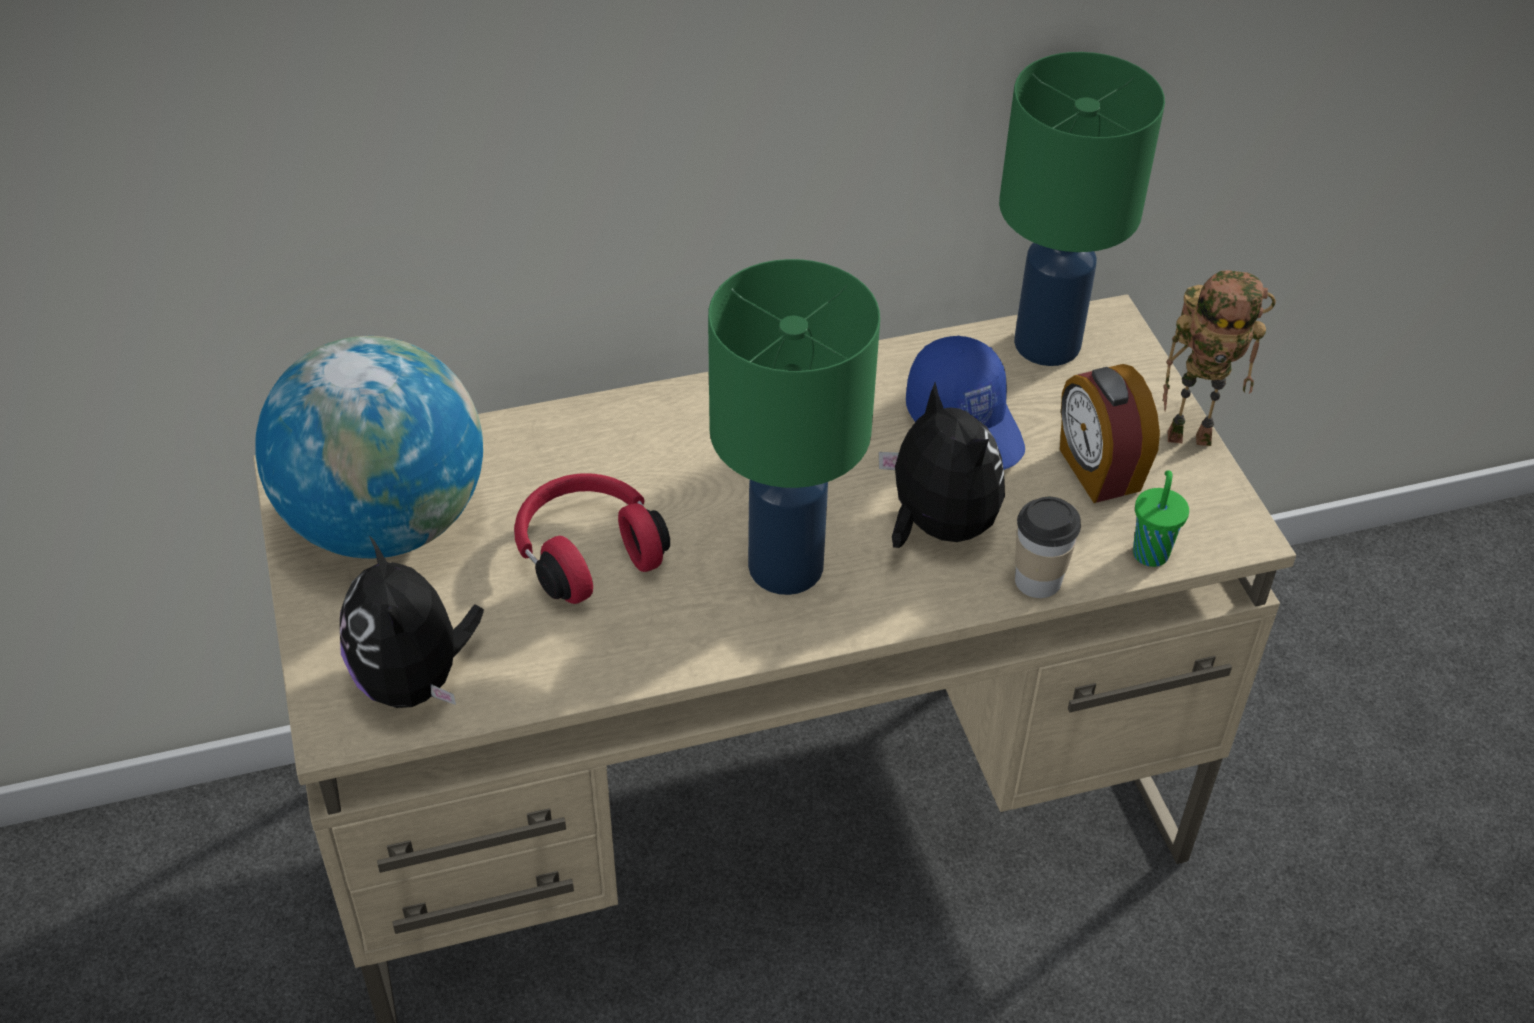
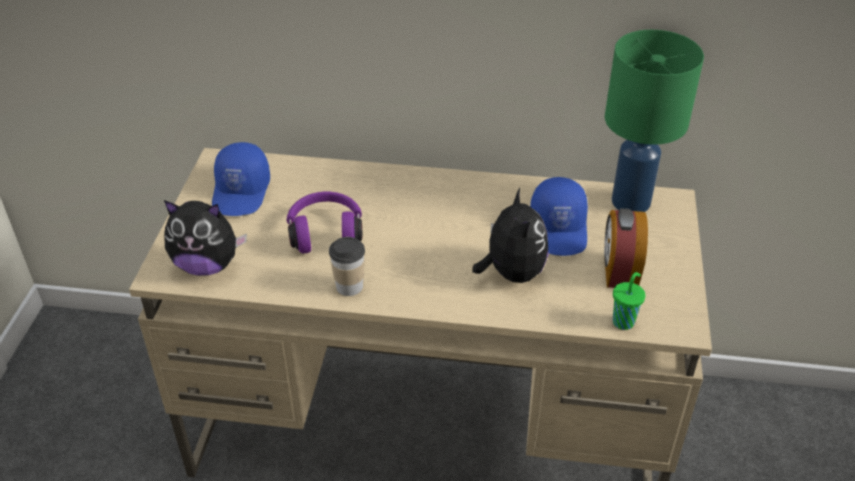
camera: 25 degrees right, 5 degrees down
globe [255,336,483,558] -> blue cap [212,142,270,216]
plush toy [340,536,484,708] -> plush toy turned 90 degrees counterclockwise [164,200,247,276]
red headphones [514,473,670,604] -> purple headphones [287,192,362,253]
green table lamp [708,259,880,595] -> none
cup [1015,497,1081,598] -> cup moved to [329,237,365,296]
toy robot [1163,270,1276,446] -> none

